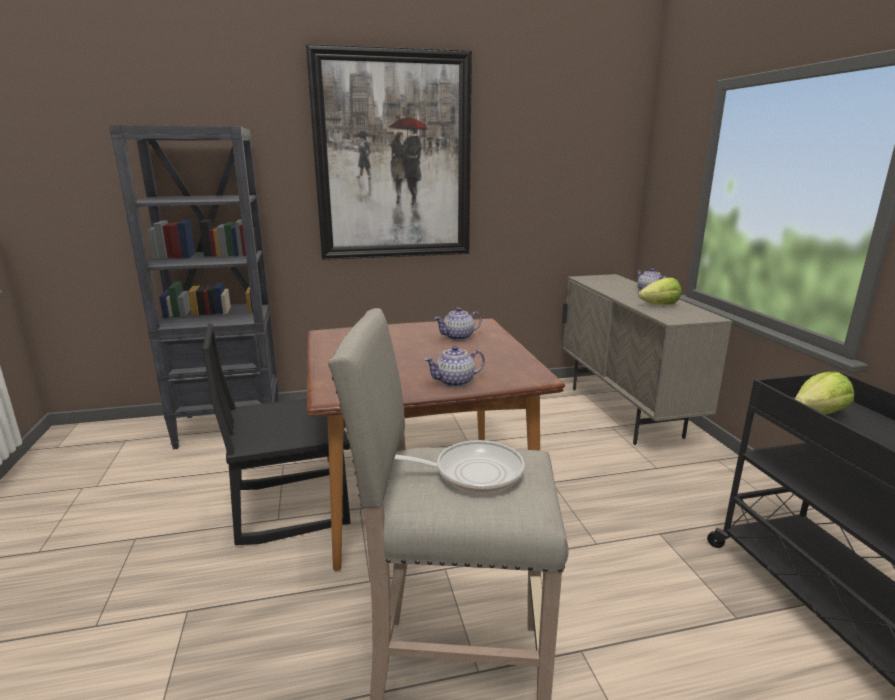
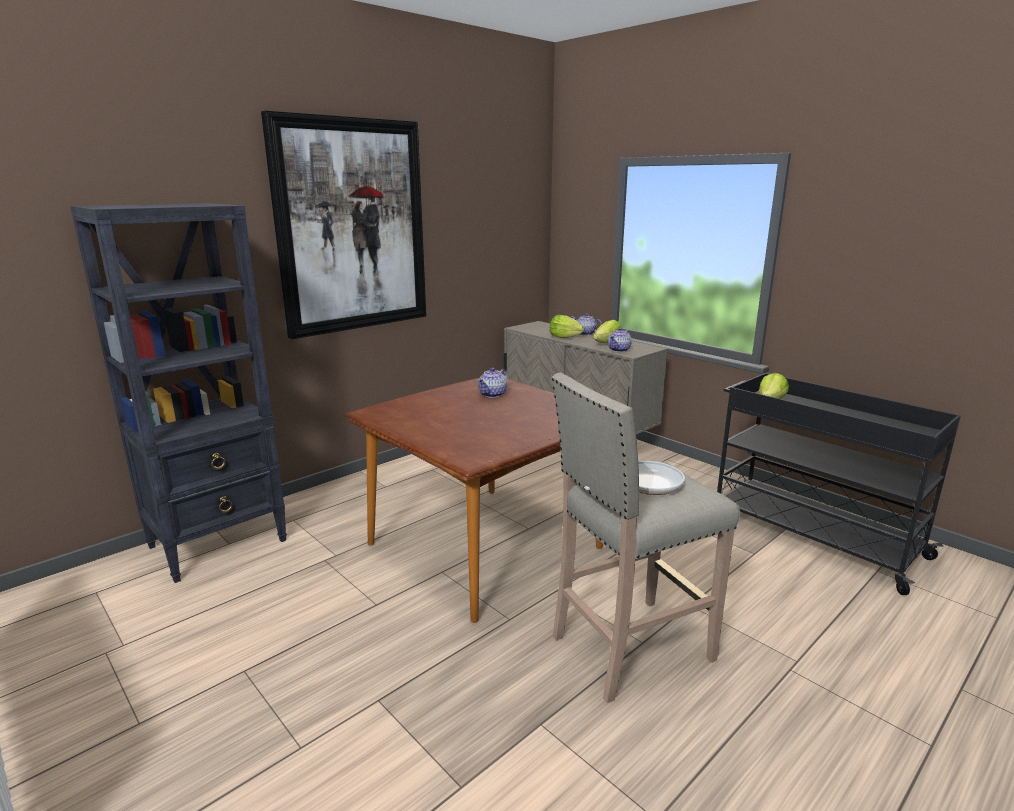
camera: 30 degrees left, 0 degrees up
black chair [203,324,350,546] -> none
teapot [424,346,485,387] -> teapot moved to [608,328,632,352]
none -> lettuce [549,315,584,338]

